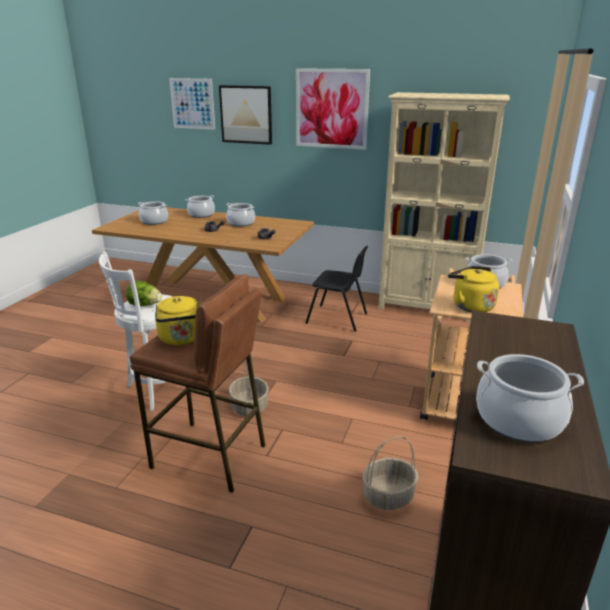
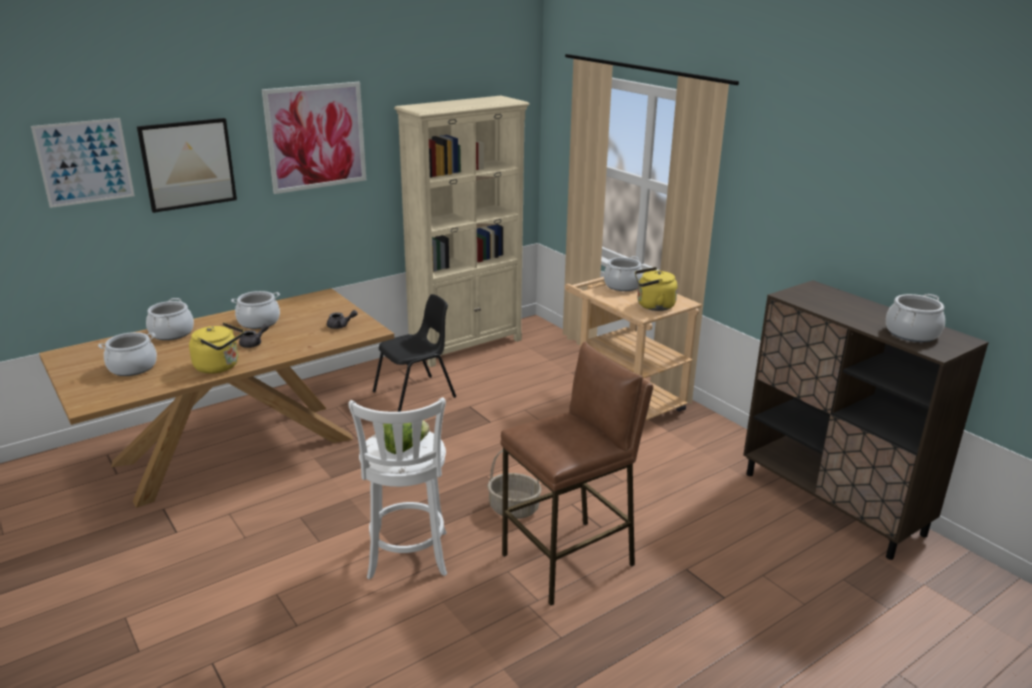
camera: 55 degrees left, 0 degrees up
yellow kettle [155,296,200,345] -> yellow kettle moved to [189,322,244,374]
basket [362,436,419,510] -> none

